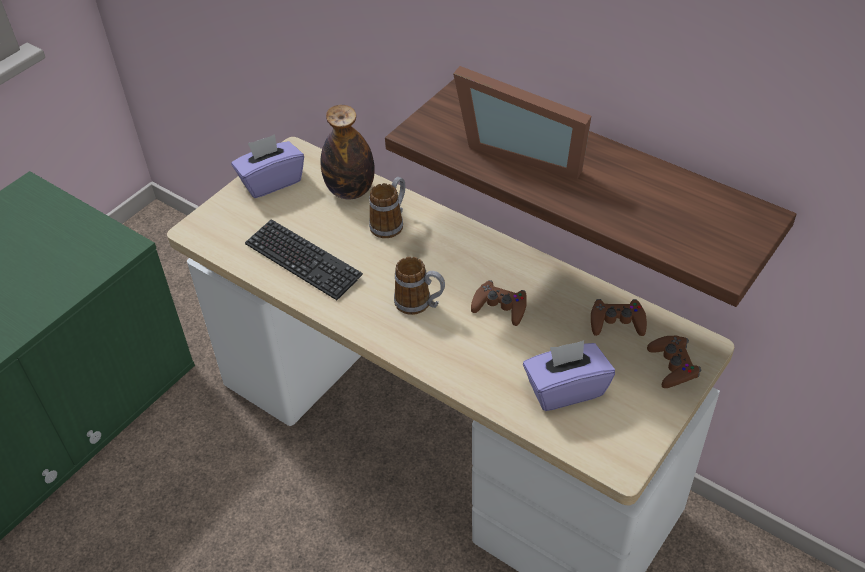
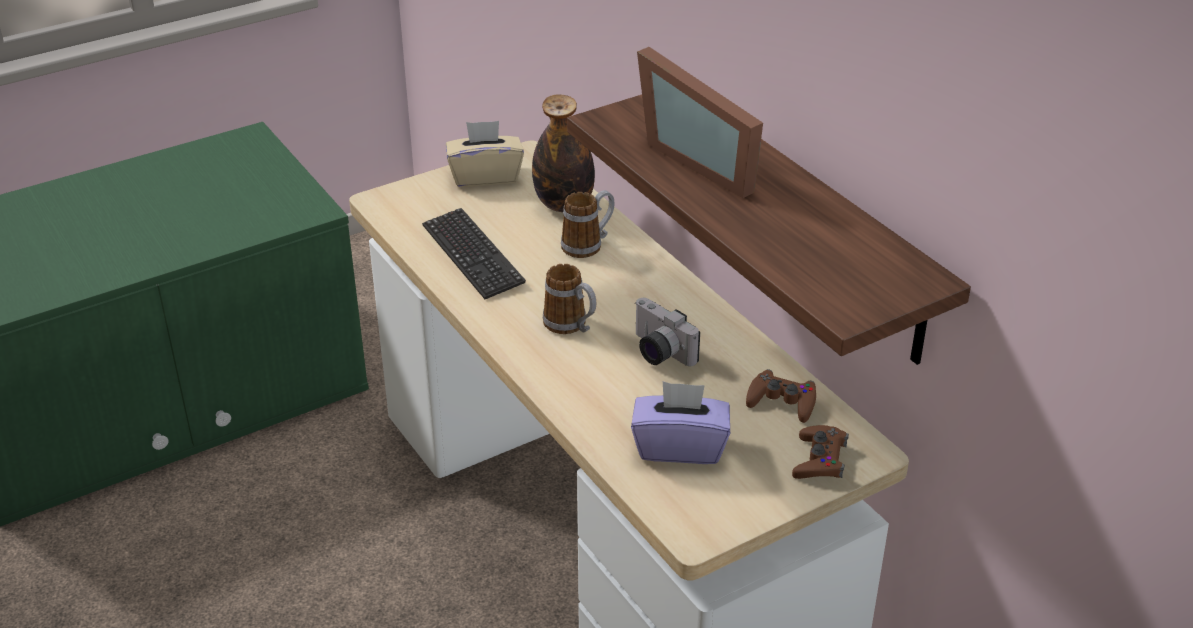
camera: 20 degrees right, 10 degrees down
purple tissue box [231,134,304,198] -> beige tissue box [446,121,524,187]
brown game controller [471,280,527,326] -> camera [635,298,700,366]

